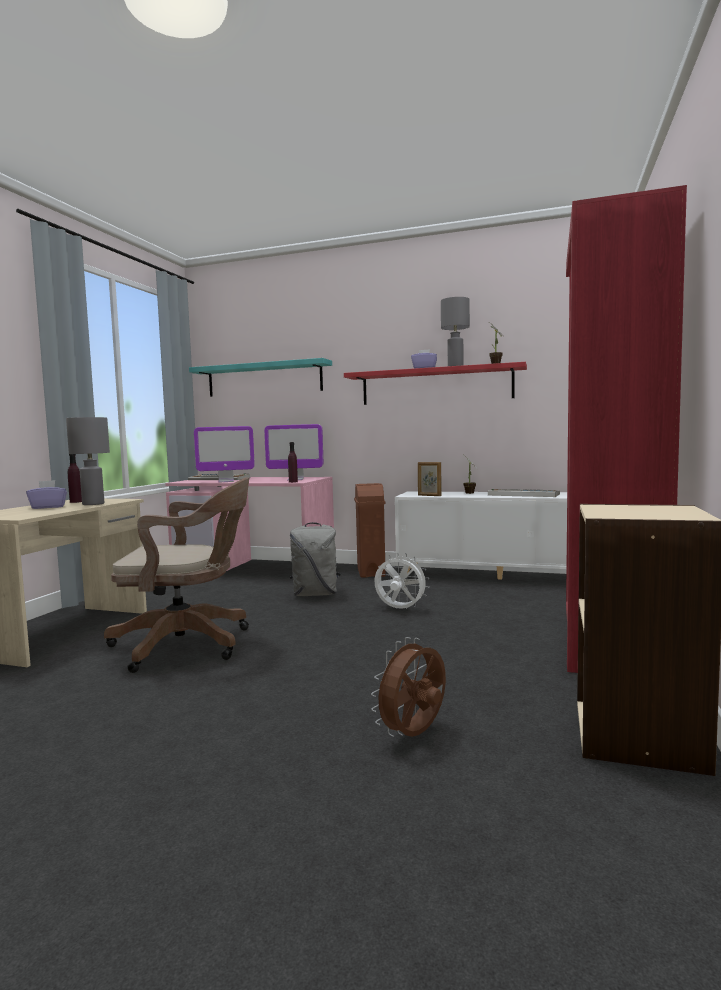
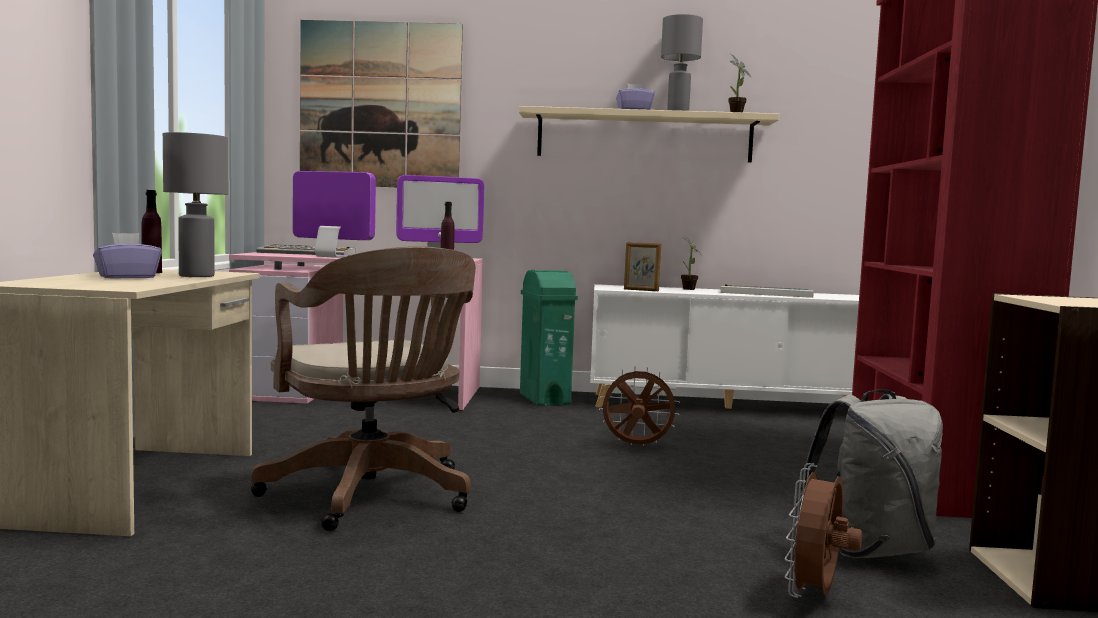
camera: 15 degrees left, 0 degrees up
brown office chair [104,477,249,673] -> brown office chair turned 75 degrees clockwise [251,246,476,531]
turquoise shelf [189,358,332,397] -> picture [300,20,463,187]
monitor [194,426,255,482] -> monitor turned 135 degrees counterclockwise [293,171,376,258]
grey backpack [290,522,341,596] -> grey backpack moved to [800,389,943,558]
red shelf [344,362,527,405] -> beige shelf [519,106,779,162]
brown trash can [354,483,386,578] -> green trash can [520,270,578,406]
white fan [375,553,429,609] -> brown fan [599,366,680,446]

